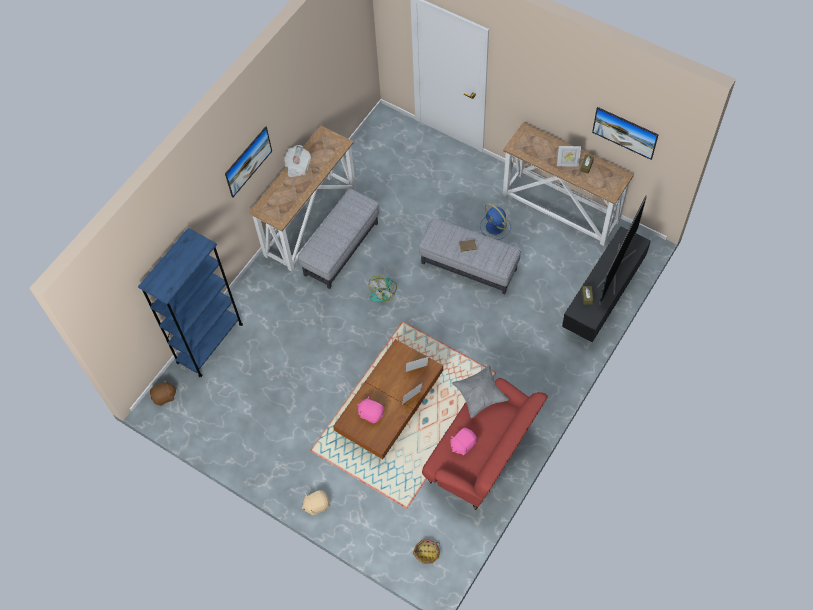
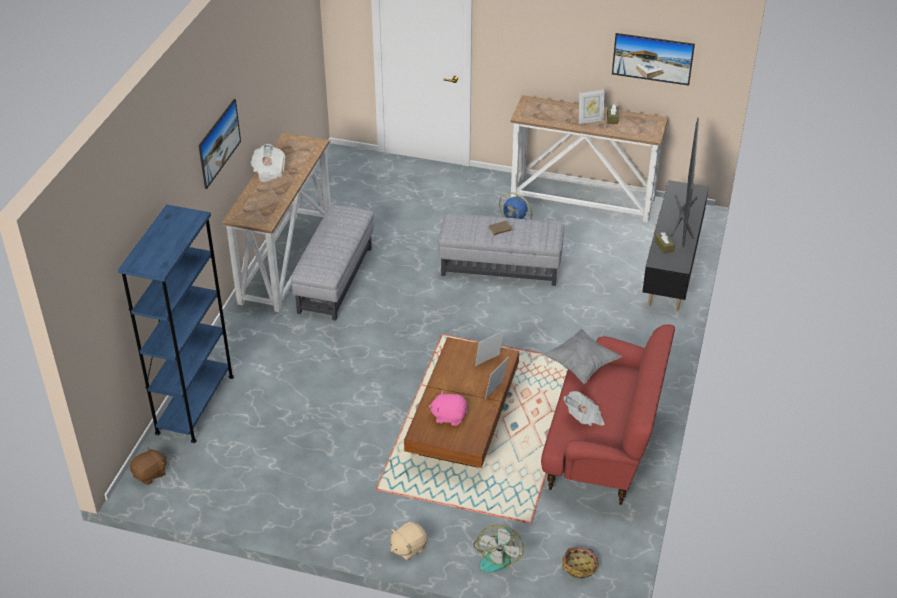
camera: 20 degrees left, 20 degrees down
fan [369,276,397,302] -> fan moved to [473,525,524,573]
pink plush toy [450,428,477,455] -> newspaper [564,391,604,426]

